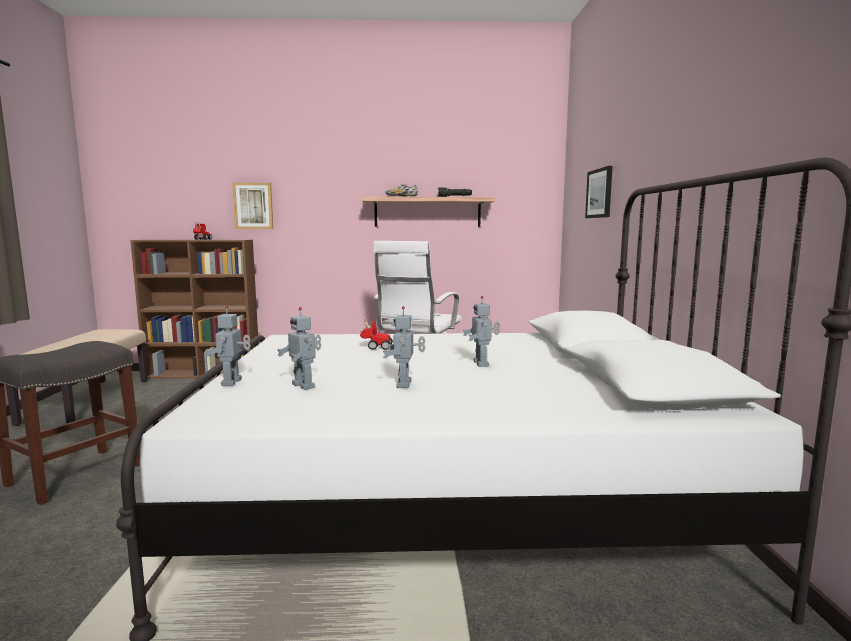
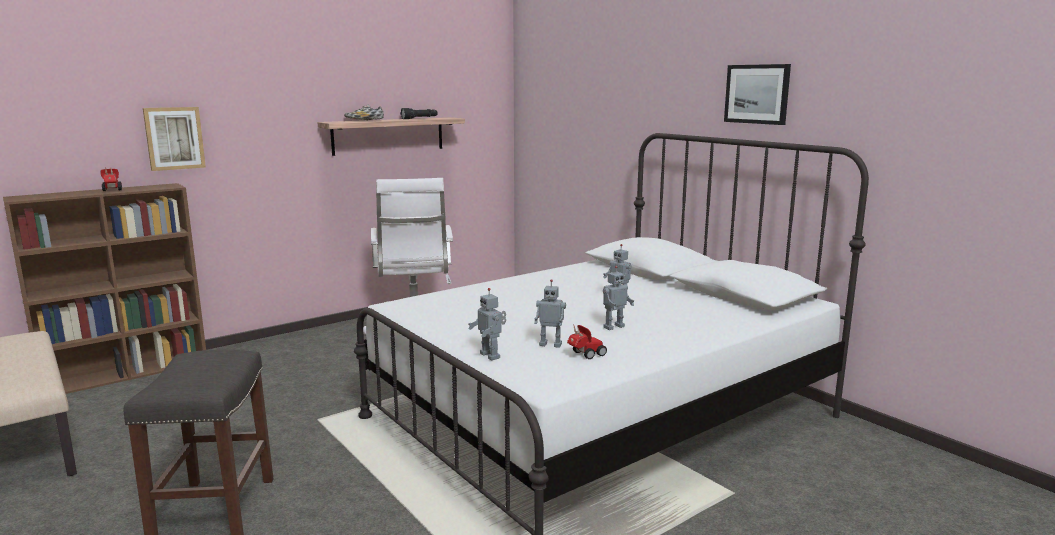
camera: 35 degrees left, 5 degrees up
toy car [360,319,393,350] -> toy car moved to [567,324,607,359]
toy robot [383,306,425,388] -> toy robot turned 90 degrees counterclockwise [603,266,634,330]
picture [585,166,613,218] -> picture moved to [724,64,791,125]

